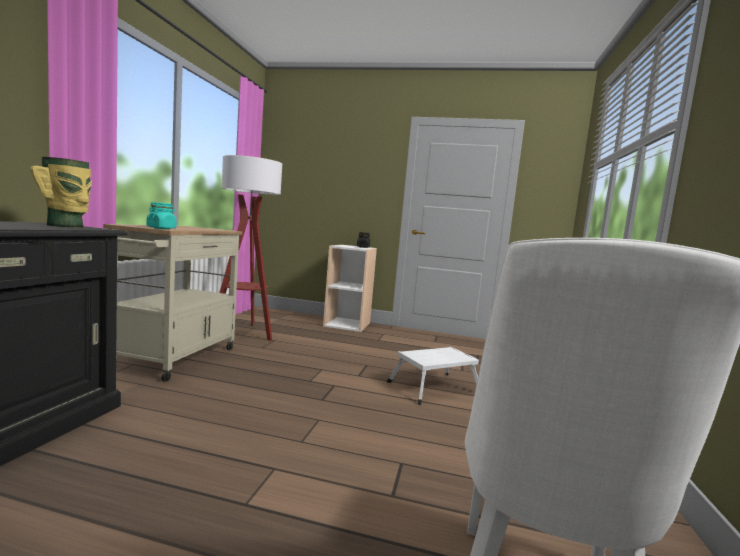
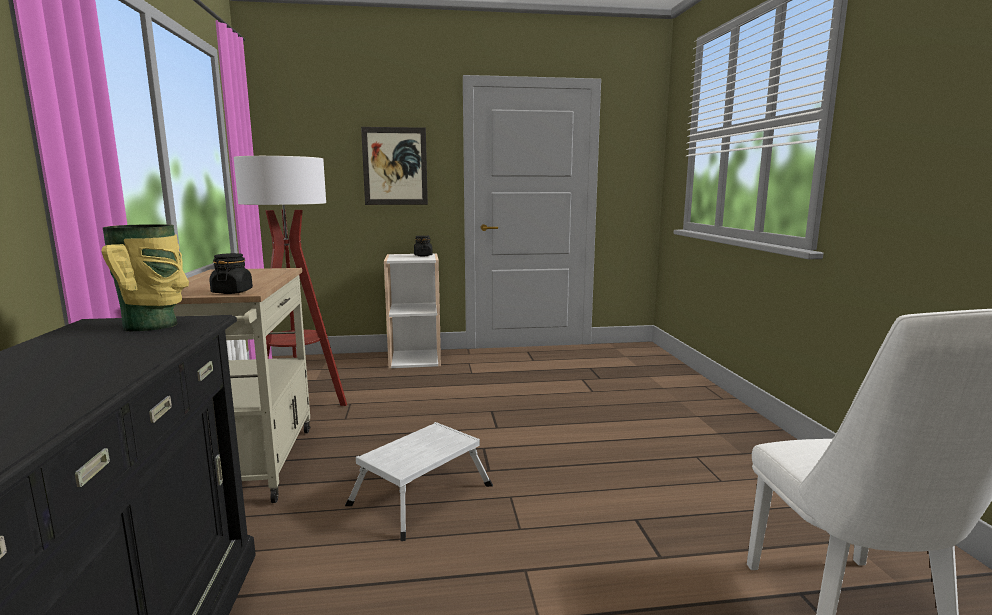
camera: 20 degrees left, 5 degrees up
turquoise jar [147,202,177,229] -> black jar [210,253,253,294]
white step ladder [387,347,479,405] -> white step ladder moved to [345,422,493,541]
none -> picture [361,127,428,205]

